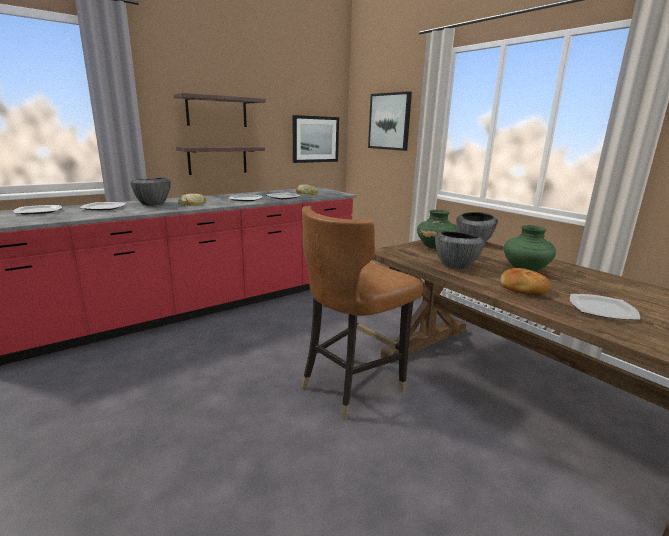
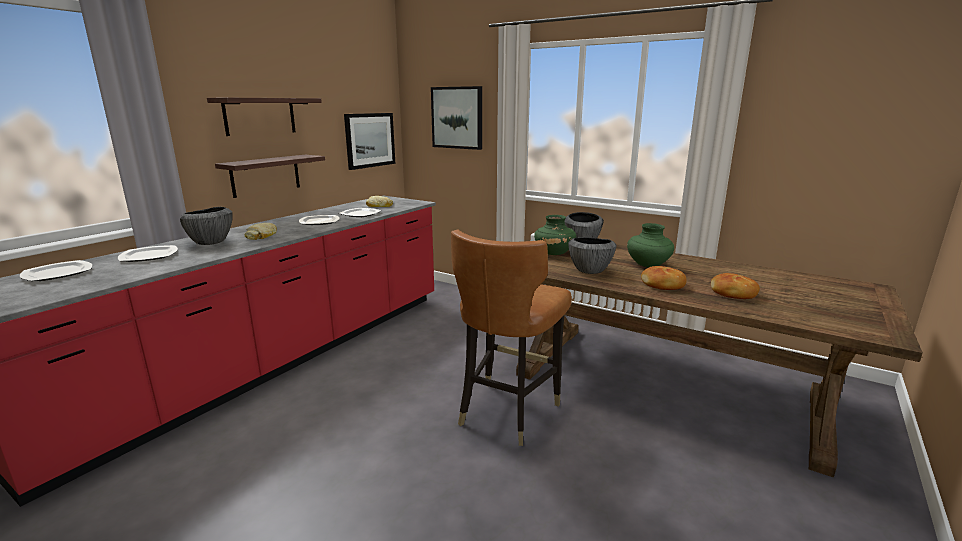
camera: 20 degrees left, 0 degrees up
plate [570,294,640,320] -> bread [711,273,760,299]

